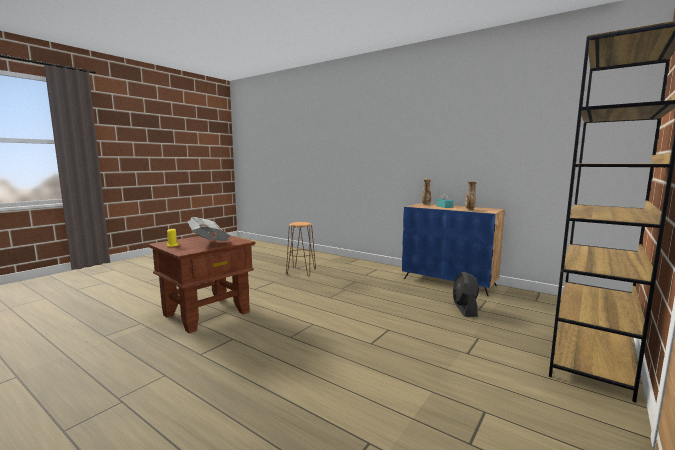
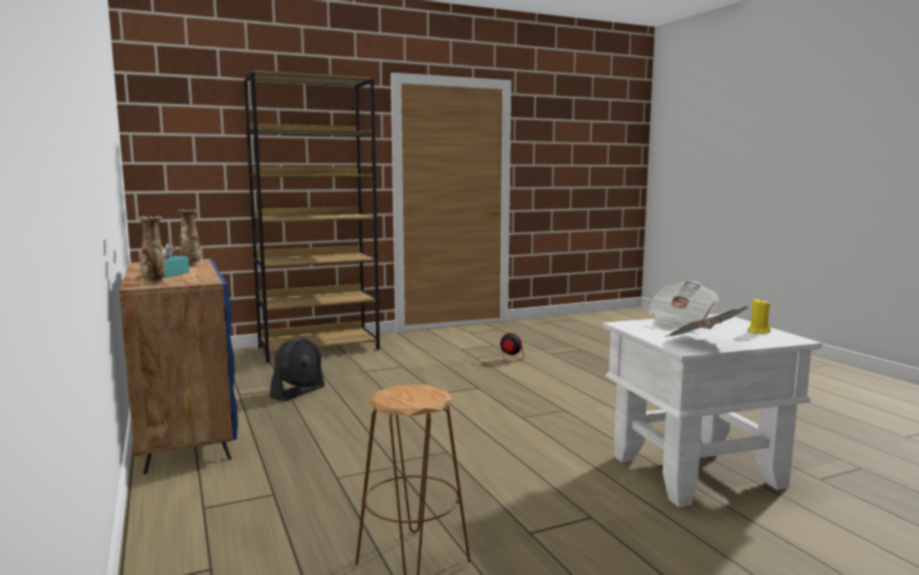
camera: 150 degrees left, 0 degrees up
brown side table [148,235,256,333] -> white side table [603,314,823,507]
none -> fan [475,333,524,371]

